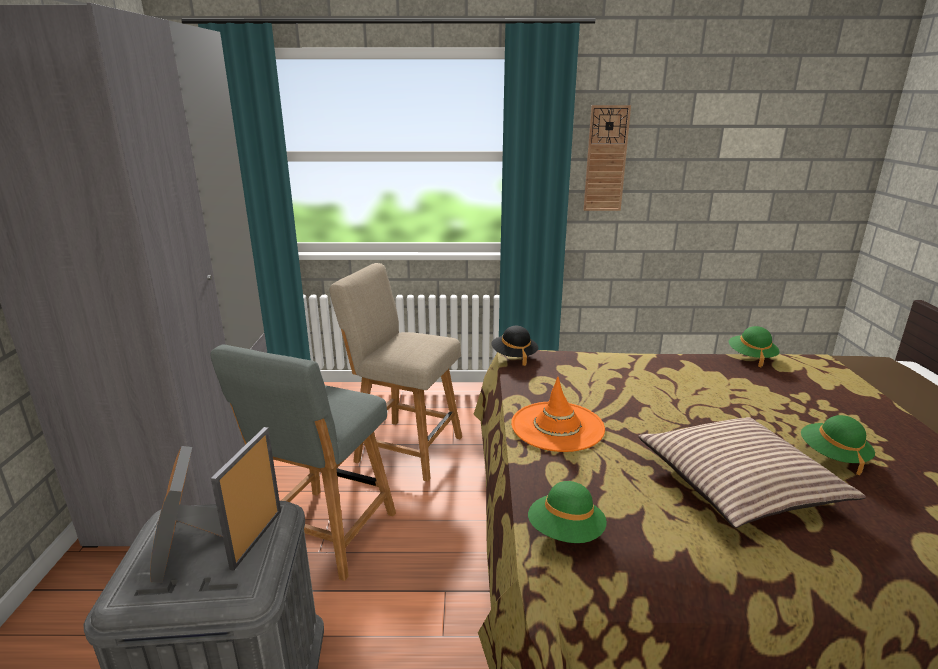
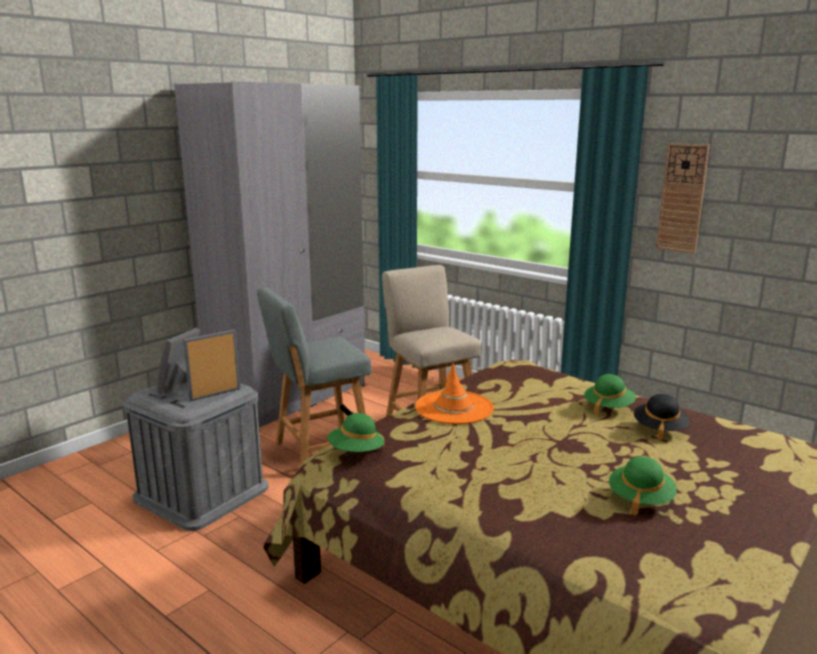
camera: 40 degrees right, 5 degrees down
black hat [491,326,538,366] -> black hat moved to [634,394,690,441]
pillow [638,417,866,528] -> none
green hat [729,326,780,367] -> green hat moved to [584,374,636,415]

